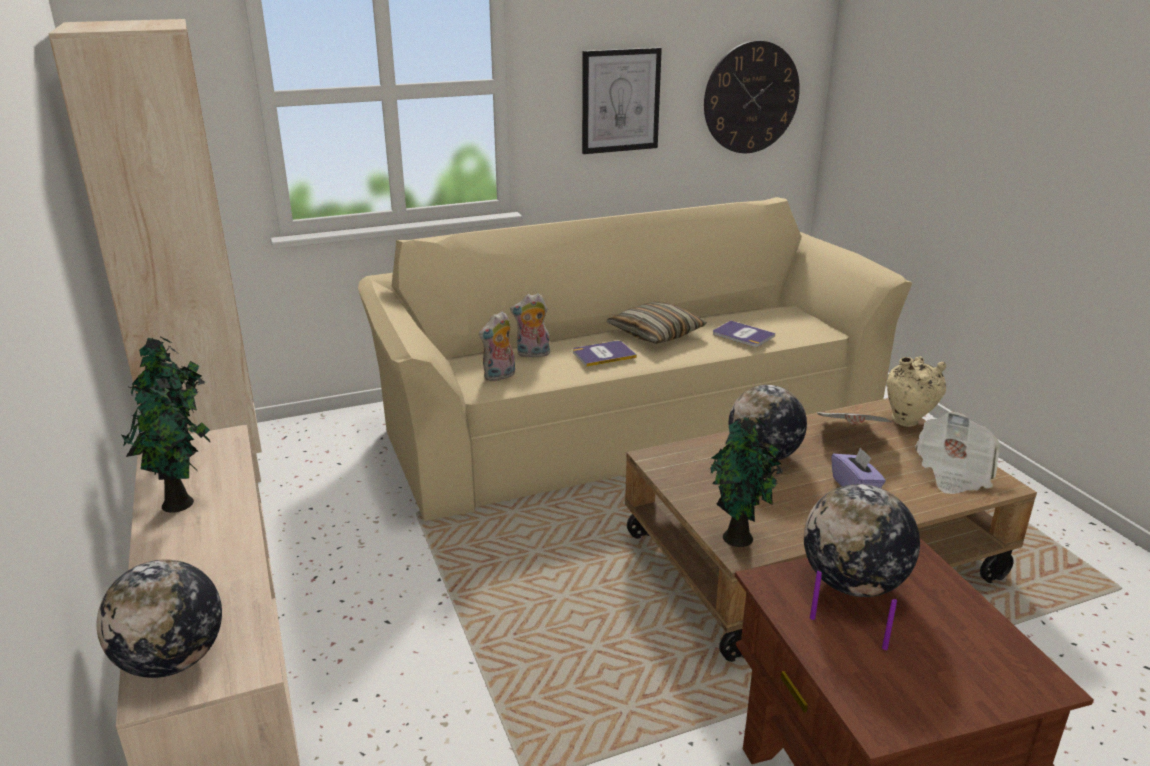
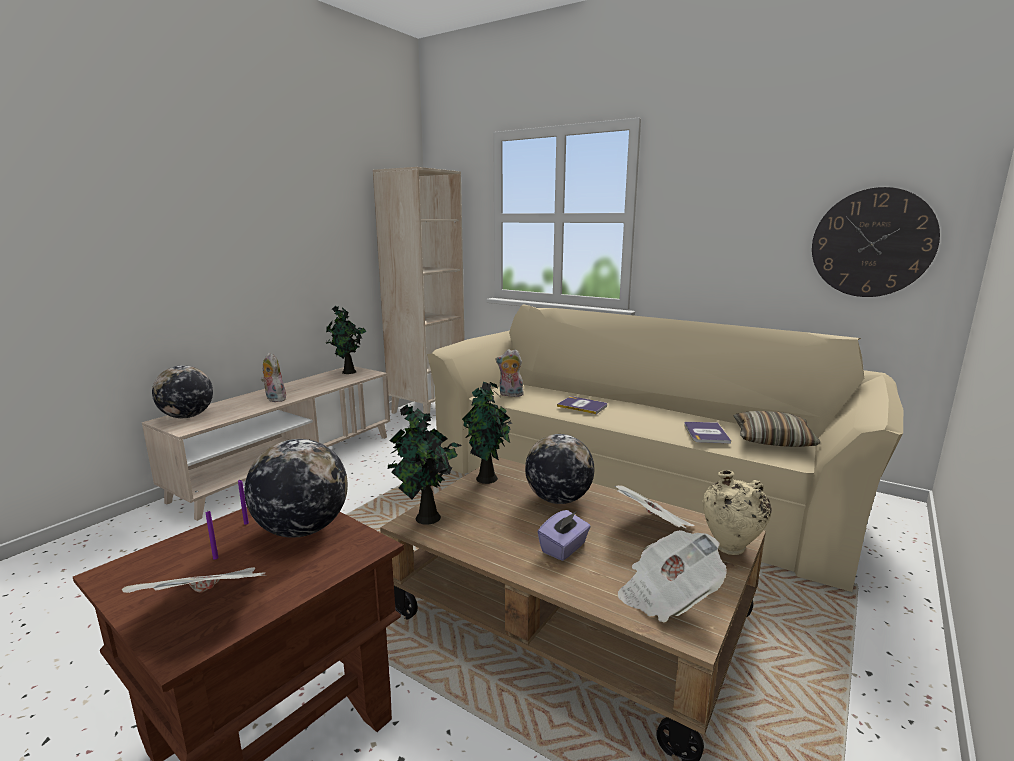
camera: 55 degrees right, 10 degrees down
potted plant [121,376,210,513] -> potted plant moved to [462,382,512,484]
plush toy [510,293,550,358] -> plush toy moved to [261,353,286,402]
picture [582,47,662,154] -> none
pillow [607,302,707,344] -> pillow moved to [733,411,820,447]
none -> newspaper [122,567,266,593]

